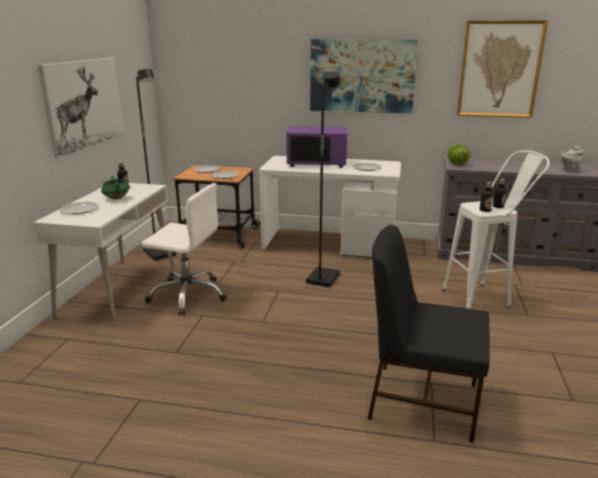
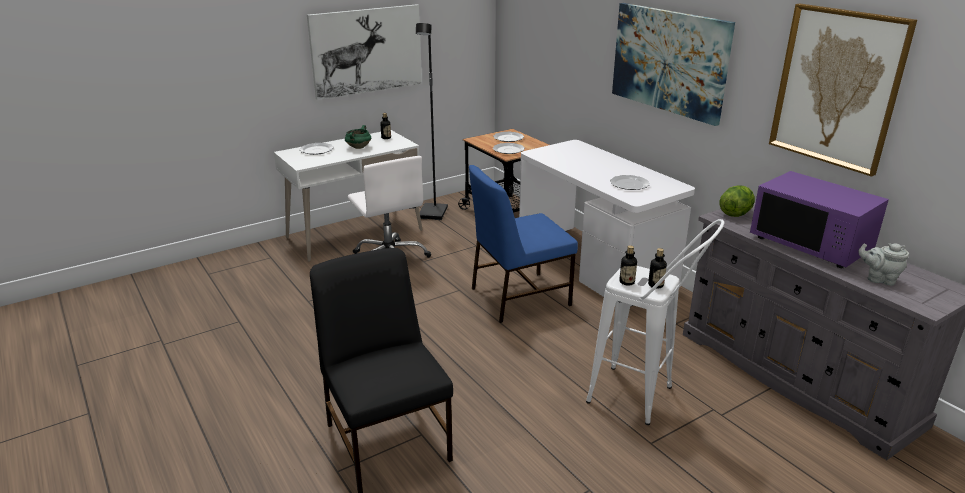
camera: 45 degrees right, 5 degrees up
purple microwave [286,126,347,168] -> purple microwave moved to [750,171,889,268]
black floor lamp [306,71,340,287] -> blue chair [469,165,578,323]

